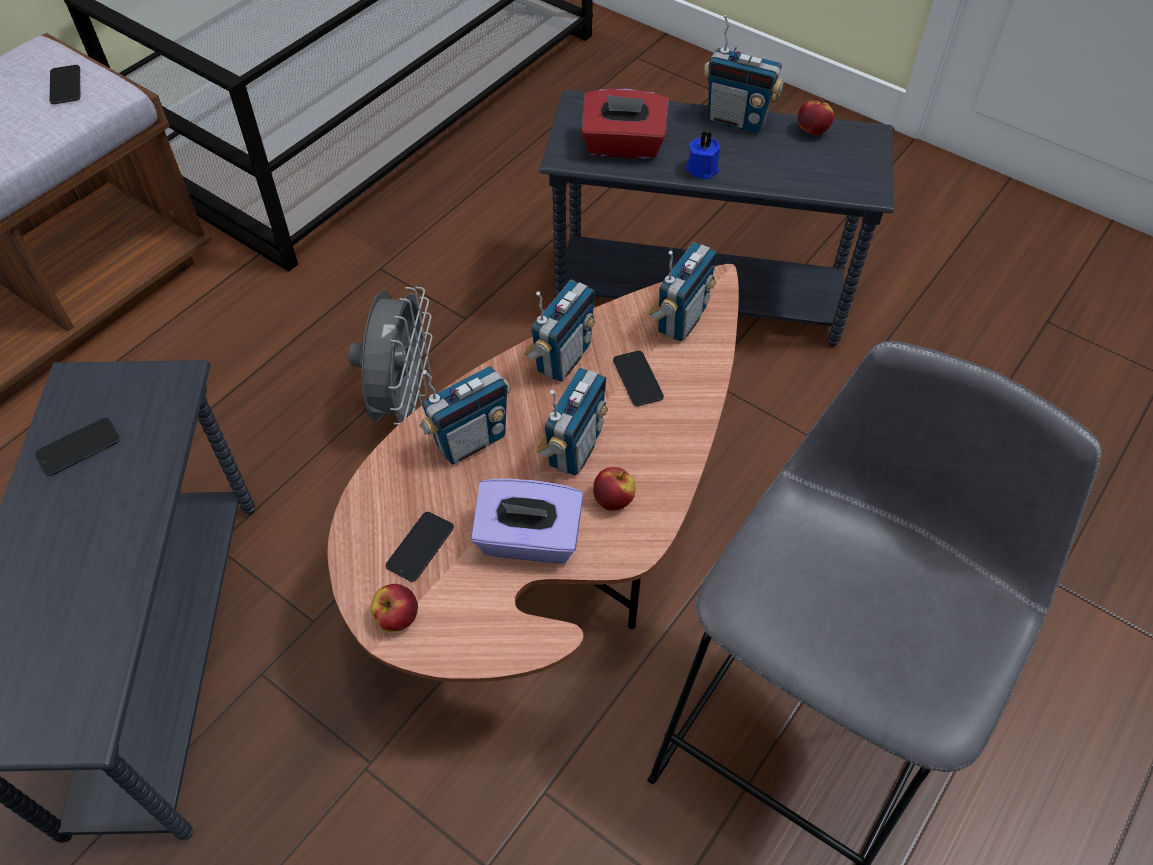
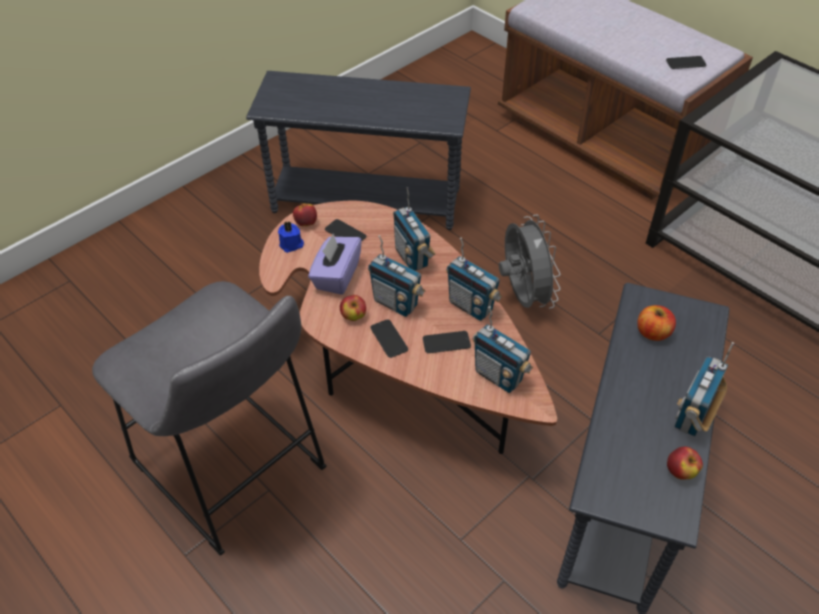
camera: 100 degrees right, 5 degrees down
phone [35,418,120,476] -> phone moved to [370,319,408,358]
grey fan [349,287,432,425] -> grey fan turned 120 degrees counterclockwise [499,215,561,309]
red tissue box [581,89,668,159] -> apple [637,305,676,341]
blue candle [685,131,720,180] -> blue candle moved to [278,221,304,253]

